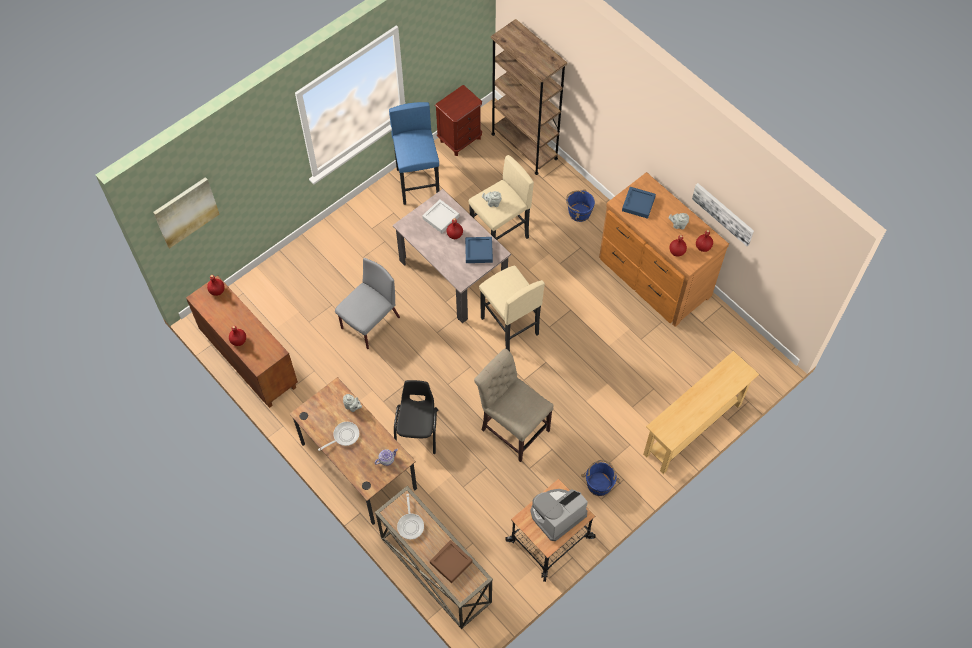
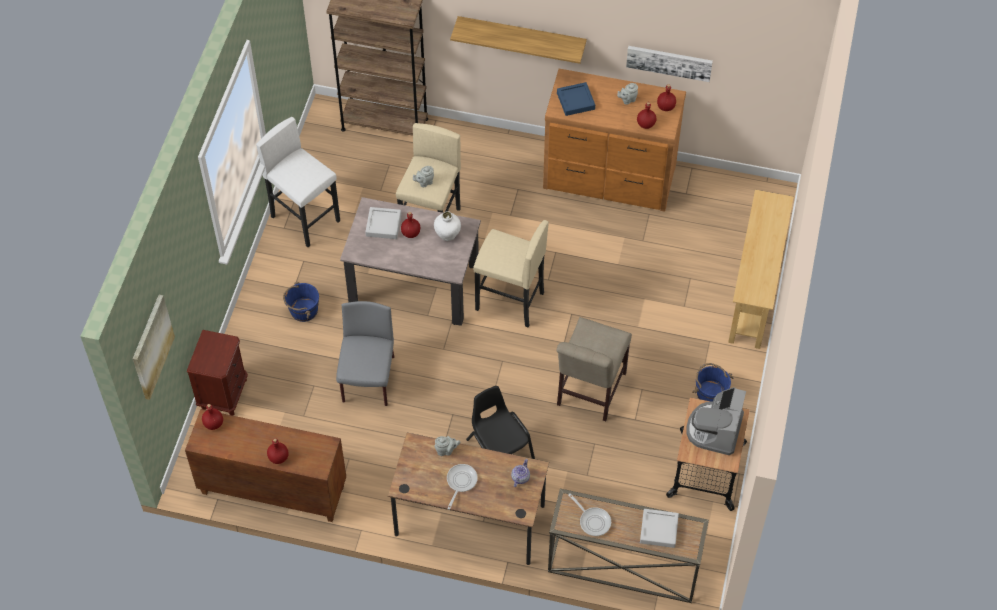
camera: 35 degrees left, 5 degrees down
blue stool [389,102,439,205] -> white stool [256,117,340,247]
brown tray [430,540,472,583] -> grey tray [640,509,679,548]
brown nightstand [435,85,482,156] -> brown nightstand moved to [187,330,248,416]
blue tray [465,237,493,263] -> white vase [434,211,461,241]
beige chair [474,349,554,462] -> beige chair turned 75 degrees counterclockwise [556,317,632,421]
blue bucket [566,189,595,222] -> blue bucket moved to [283,282,319,322]
none -> shelf [450,16,587,64]

